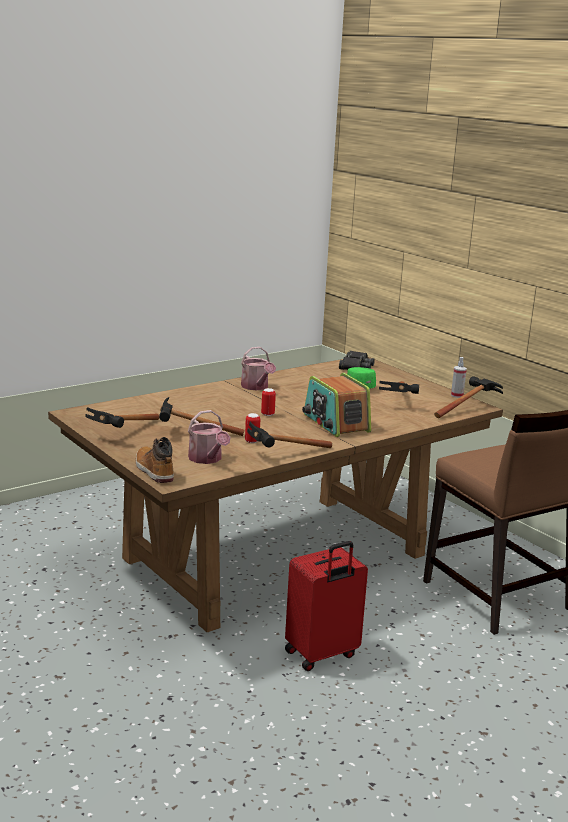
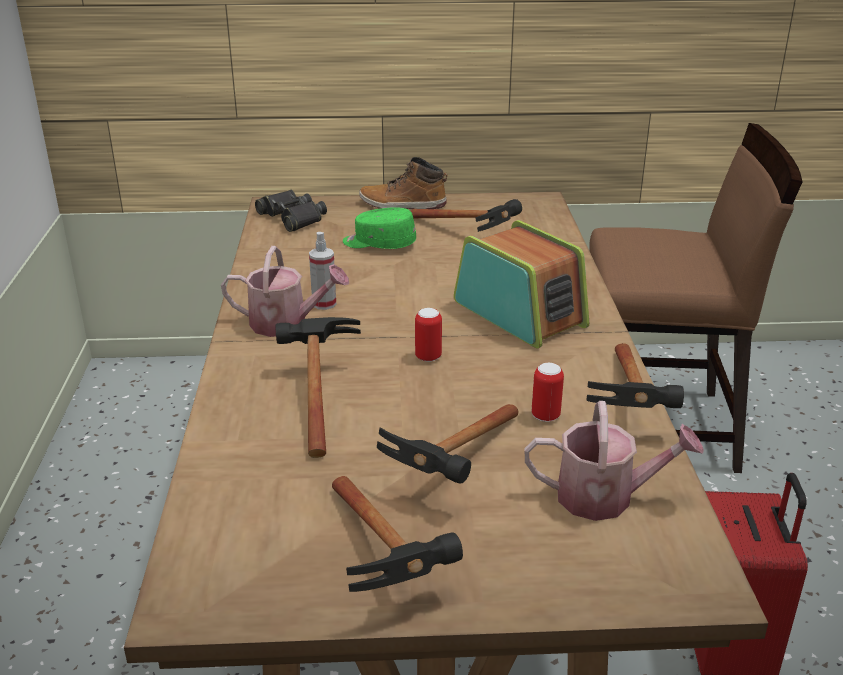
camera: 55 degrees left, 10 degrees up
boot [136,437,174,483] -> boot moved to [359,157,447,209]
radio [302,373,371,437] -> radio turned 135 degrees counterclockwise [454,220,589,349]
hammer [435,376,503,418] -> hammer moved to [276,317,361,458]
spray bottle [451,357,467,398] -> spray bottle moved to [309,232,336,310]

